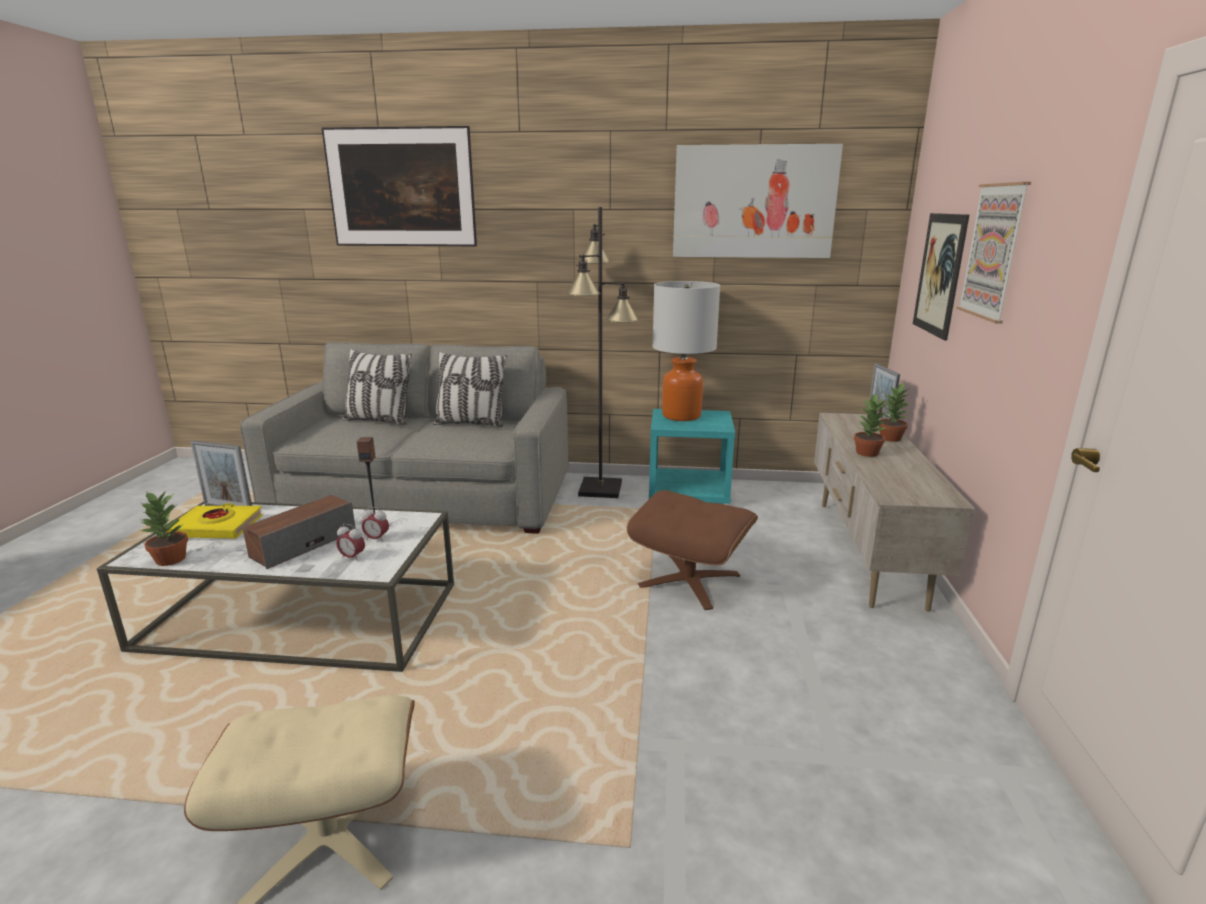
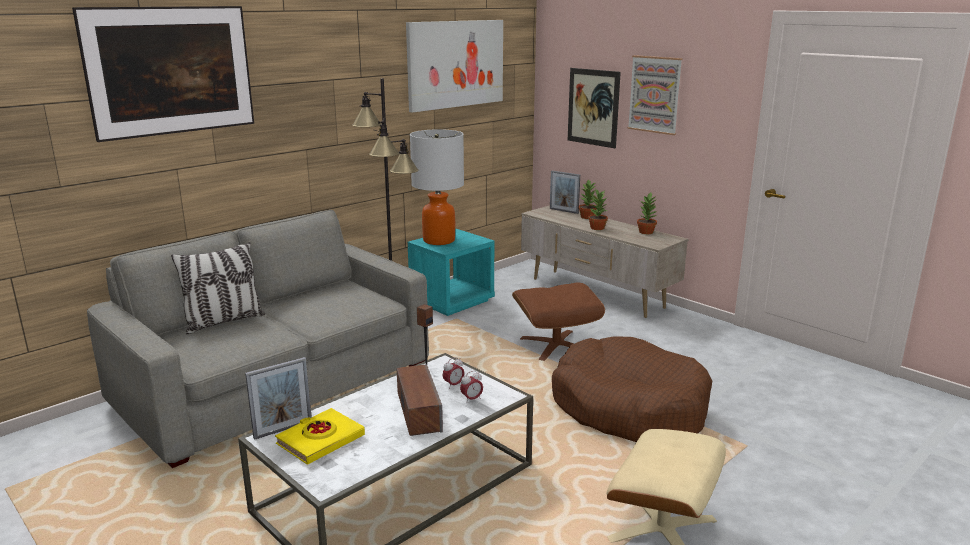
camera: 50 degrees left, 0 degrees up
potted plant [139,490,188,566] -> potted plant moved to [637,193,657,234]
pillow [433,351,507,428] -> none
none -> brown dog bed [552,336,712,442]

